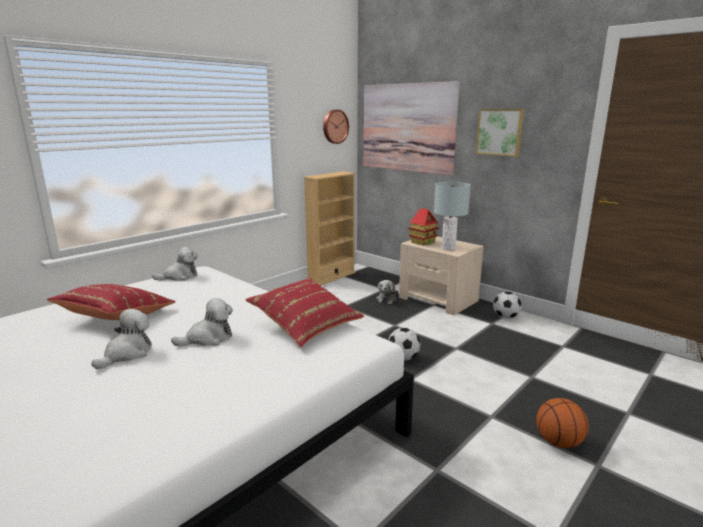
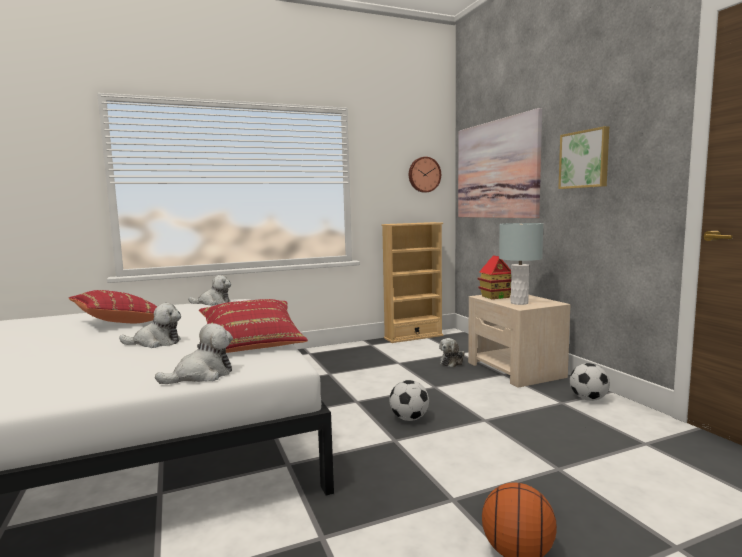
camera: 25 degrees right, 10 degrees down
plush toy [91,309,152,369] -> plush toy moved to [155,323,233,384]

